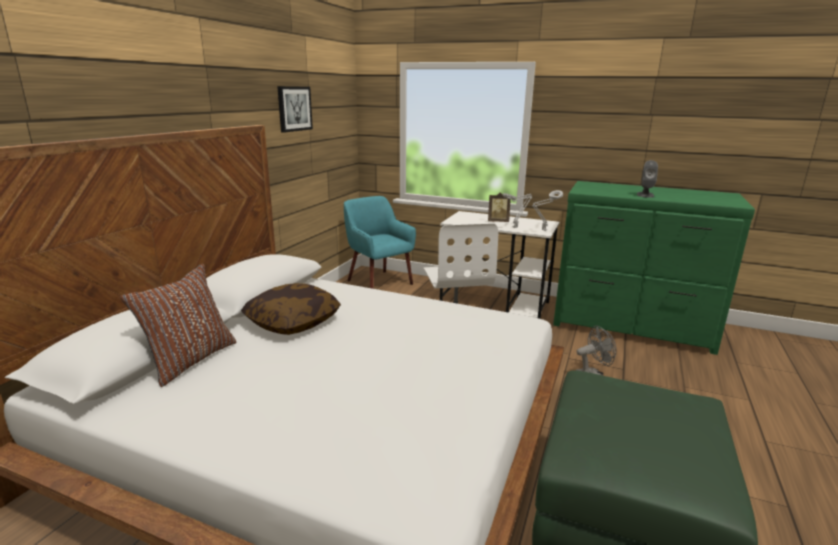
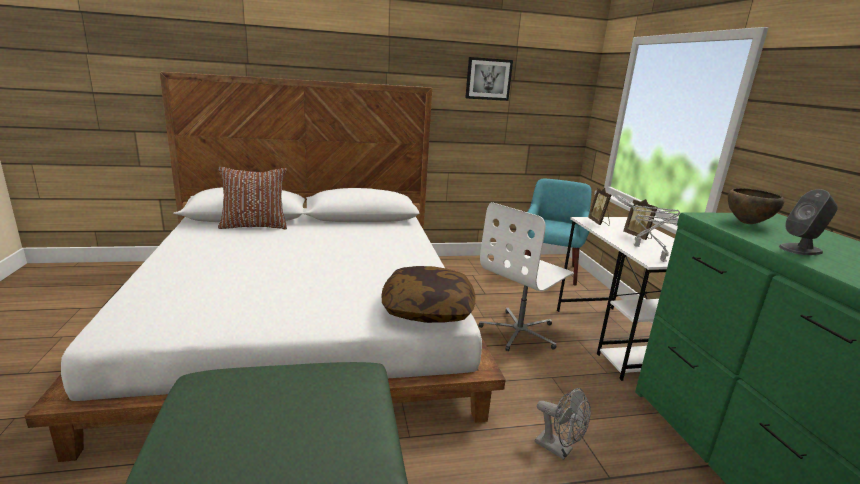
camera: 55 degrees right, 0 degrees up
pillow [241,283,341,335] -> pillow moved to [381,266,476,323]
none -> picture frame [588,188,611,225]
none -> brown bowl [728,188,784,224]

